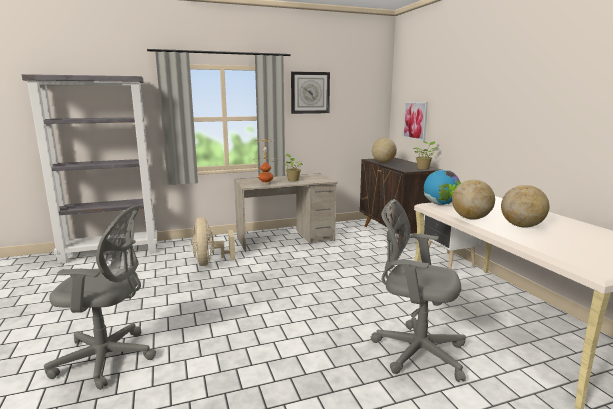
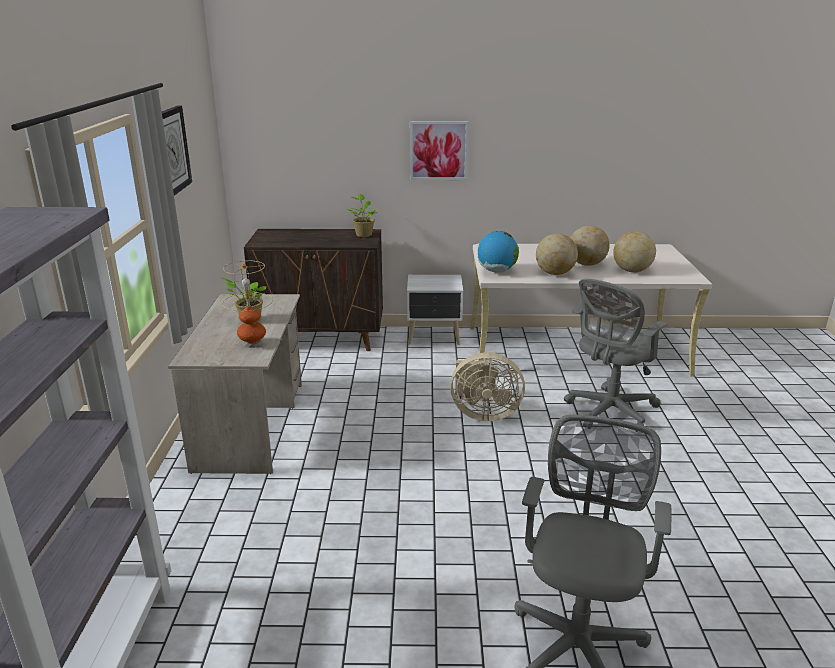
camera: 70 degrees left, 10 degrees up
beige fan [191,217,236,266] -> beige fan moved to [450,352,525,421]
globe [372,138,397,163] -> globe moved to [613,231,656,273]
picture [402,102,428,141] -> picture moved to [410,121,469,180]

